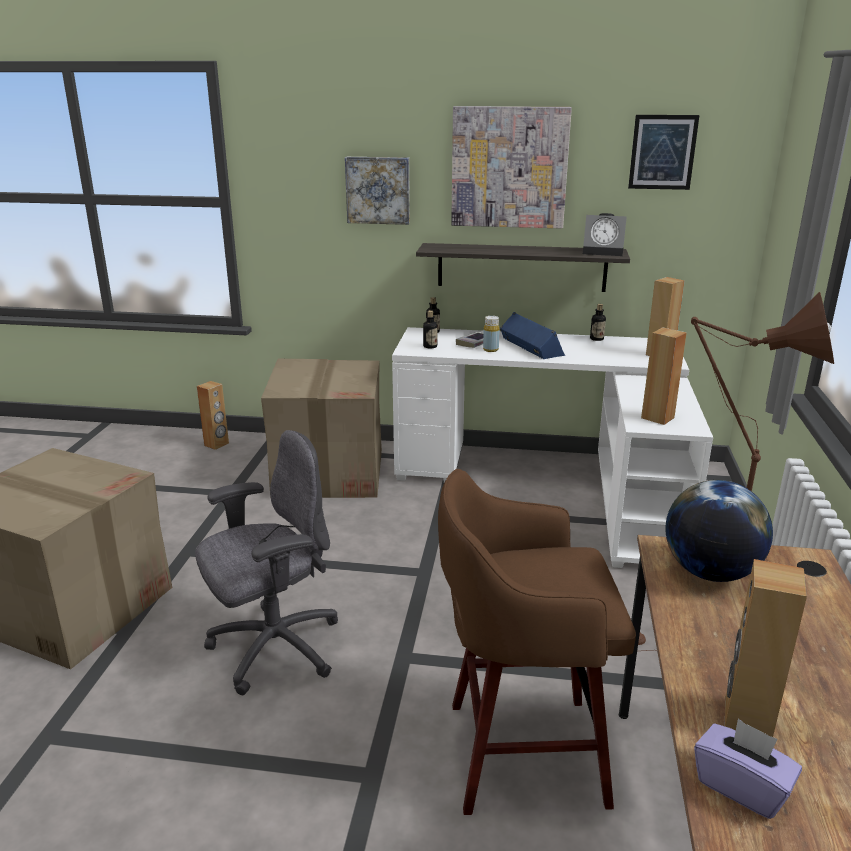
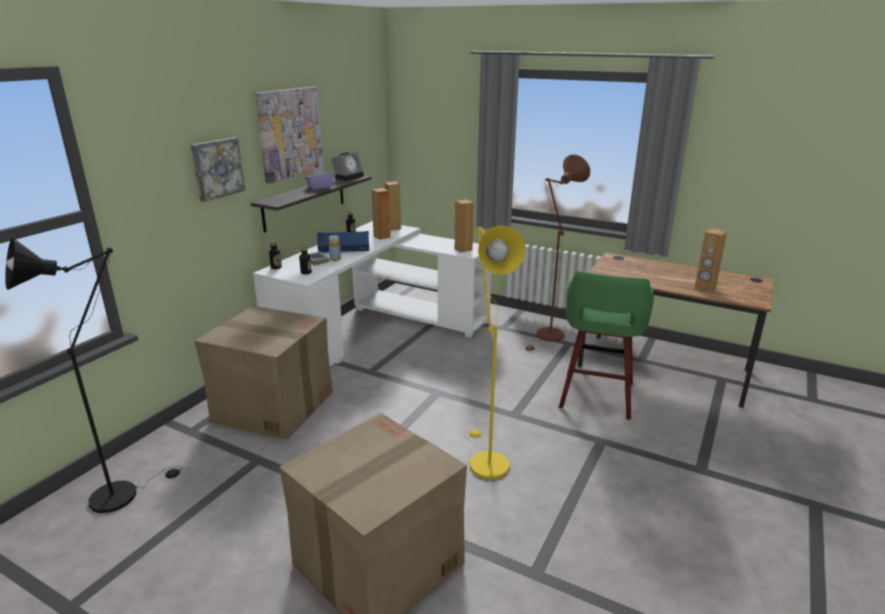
camera: 70 degrees left, 0 degrees up
grey office chair [195,430,338,695] -> yellow floor lamp [464,225,525,479]
brown speaker [197,381,229,450] -> brown speaker moved to [372,188,391,240]
brown stool [438,469,636,815] -> green stool [559,271,654,420]
picture [628,115,700,190] -> none
globe [665,480,773,582] -> none
purple tissue box [694,718,802,819] -> purple tissue box moved to [305,167,334,189]
none -> black floor lamp [5,238,182,513]

